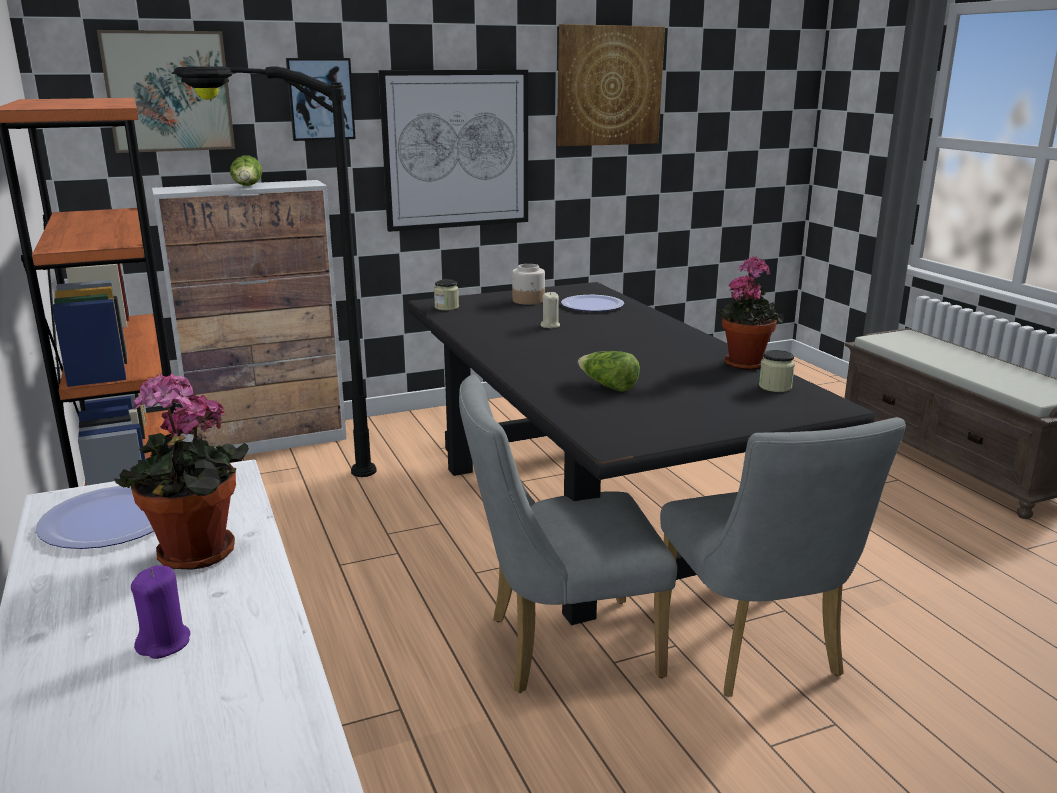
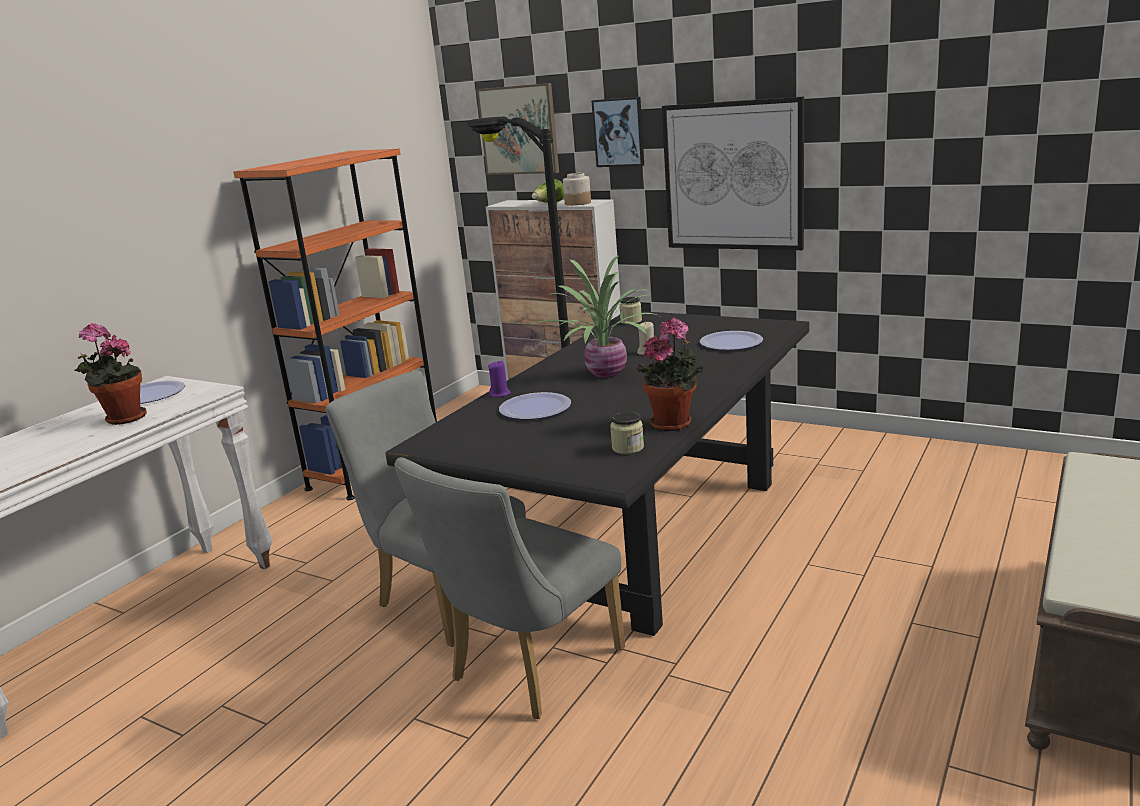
camera: 55 degrees right, 0 degrees up
purple candle [131,565,190,659] -> purple candle moved to [488,361,511,397]
jar [512,264,545,305] -> jar moved to [563,173,591,206]
picture [557,24,665,146] -> none
lettuce [578,351,640,392] -> plate [499,392,571,420]
none -> potted plant [530,256,659,378]

